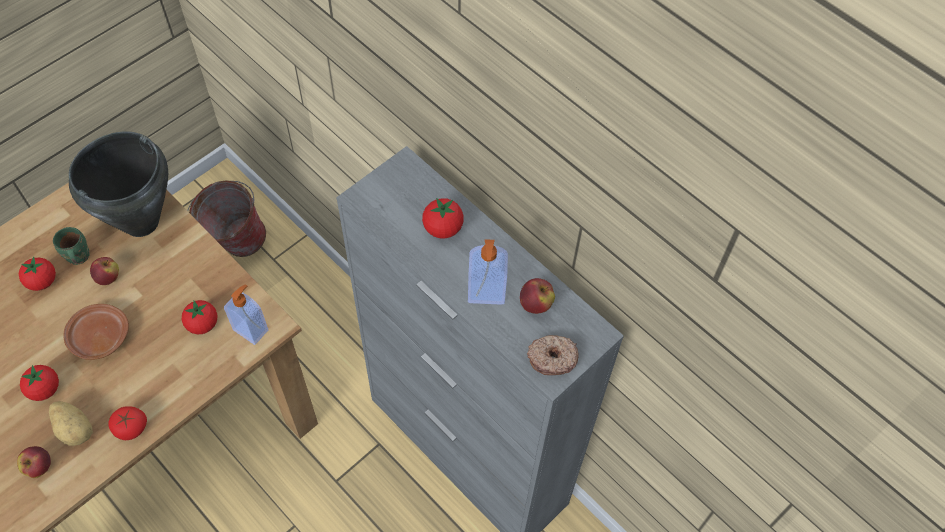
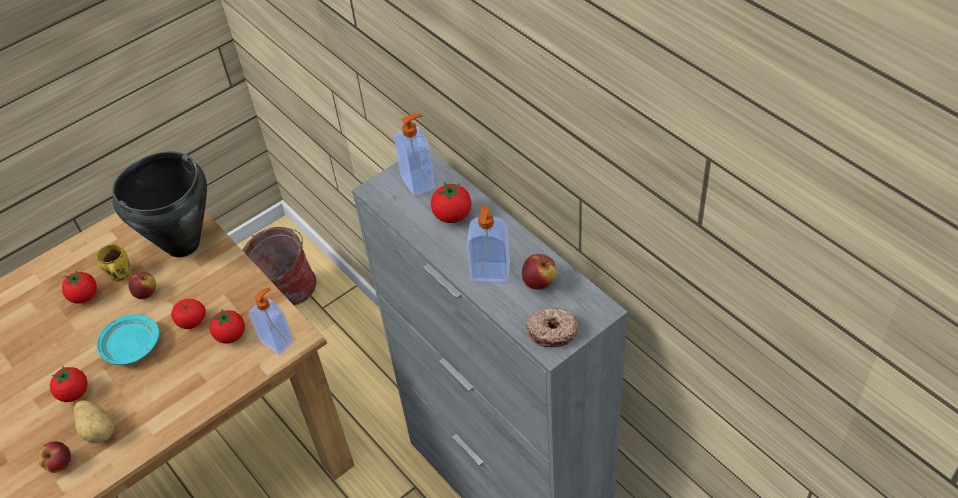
camera: 10 degrees right, 10 degrees down
green mug [53,227,90,265] -> yellow mug [96,244,131,282]
brown plate [64,304,129,360] -> turquoise plate [97,314,160,365]
tomato [108,406,147,440] -> tomato moved to [171,299,206,329]
none -> soap dispenser [394,114,435,196]

